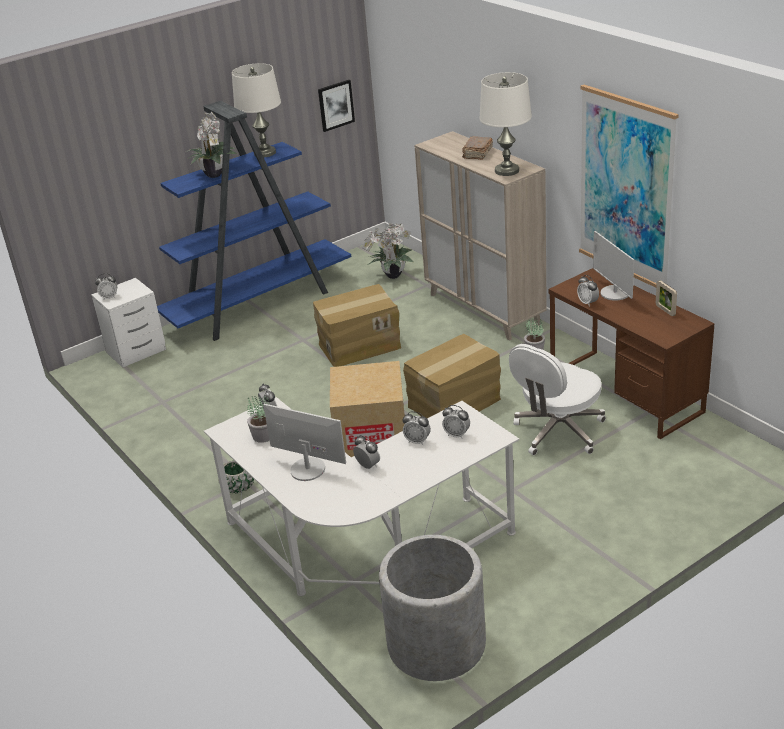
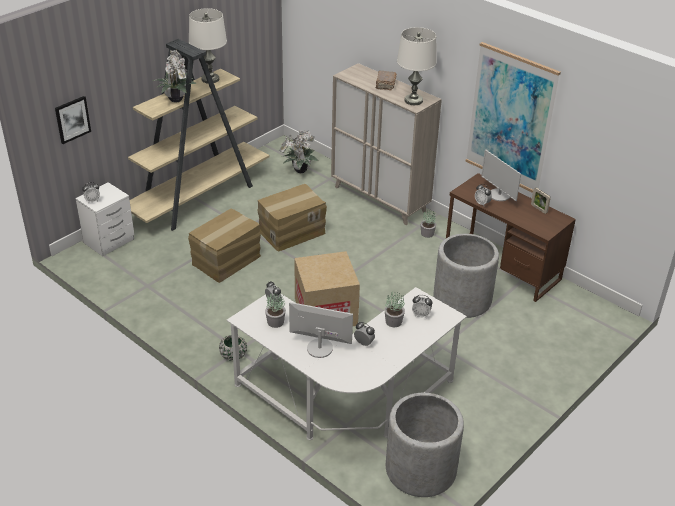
camera: 15 degrees left, 5 degrees up
blue bookcase [157,101,351,341] -> beige bookcase [128,39,269,231]
picture [318,80,355,132] -> picture moved to [55,96,91,144]
alarm clock [402,411,431,445] -> potted plant [385,291,405,327]
cardboard box [403,334,501,418] -> cardboard box moved to [188,208,261,283]
white office chair [509,344,606,455] -> grey planter [433,234,499,318]

